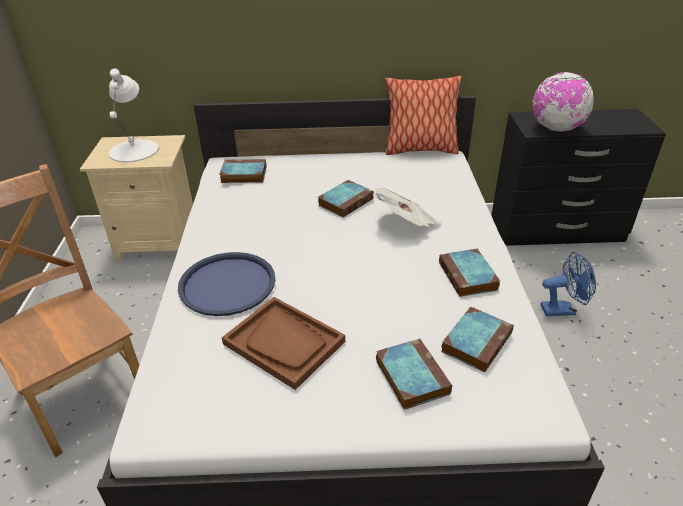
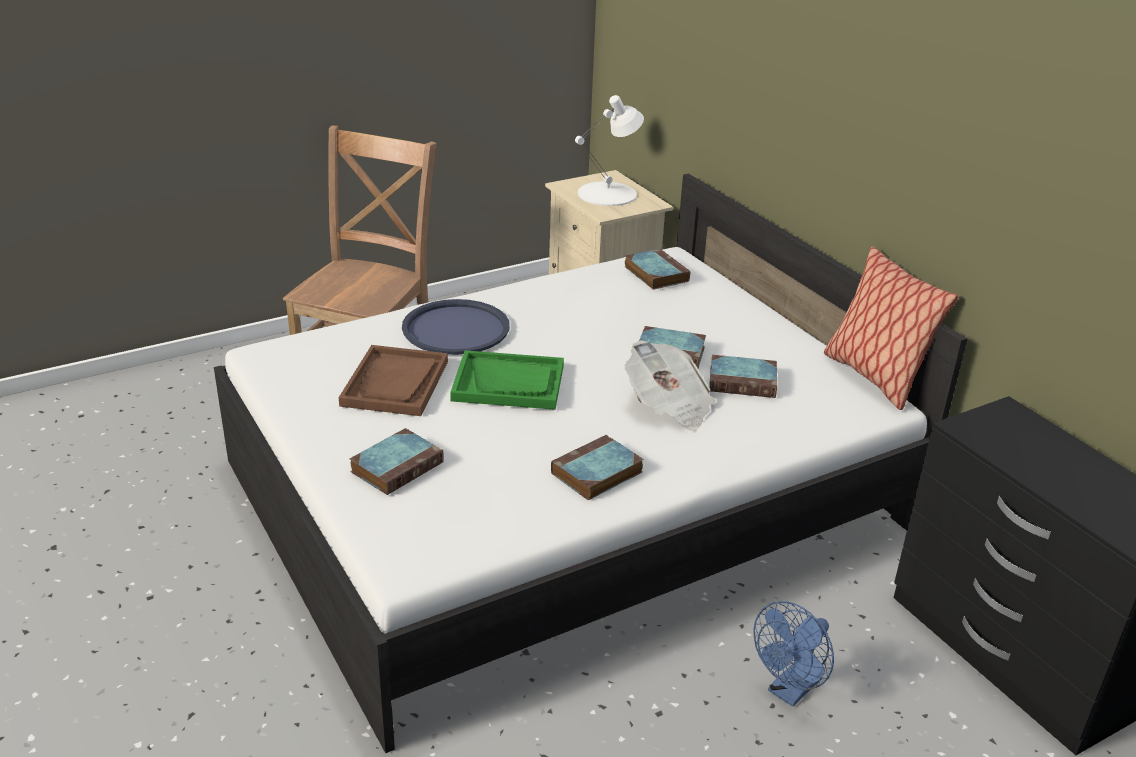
camera: 60 degrees right, 5 degrees down
book [441,307,514,372] -> book moved to [709,355,777,398]
globe [533,72,594,132] -> none
blue fan [540,252,596,316] -> blue fan turned 75 degrees clockwise [753,601,834,707]
none -> green tray [450,350,564,410]

